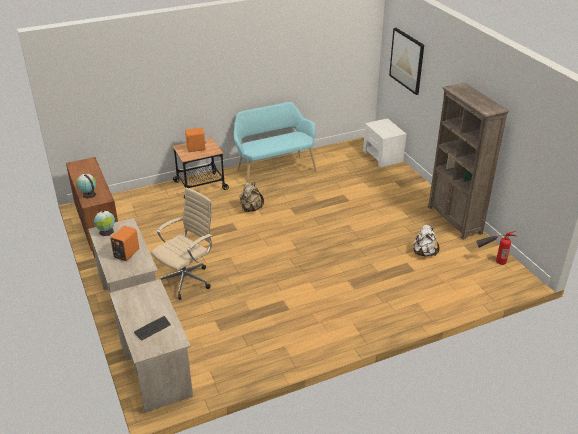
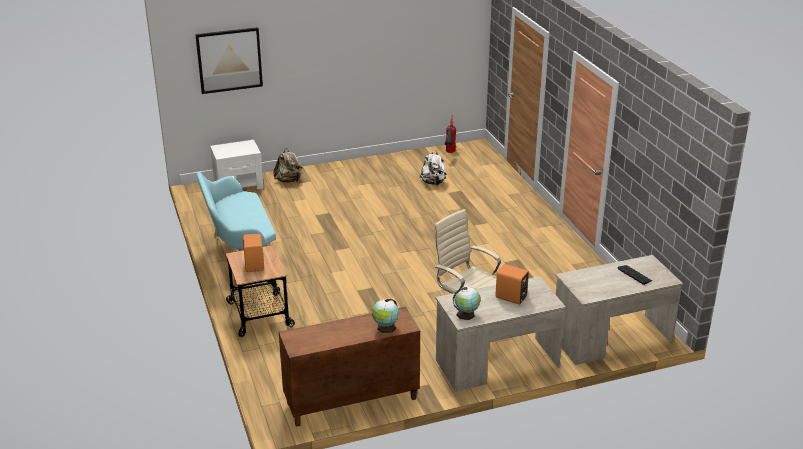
camera: 85 degrees left, 5 degrees down
beige backpack [239,182,264,212] -> beige backpack moved to [273,148,303,183]
brown bookcase [428,83,509,240] -> none

